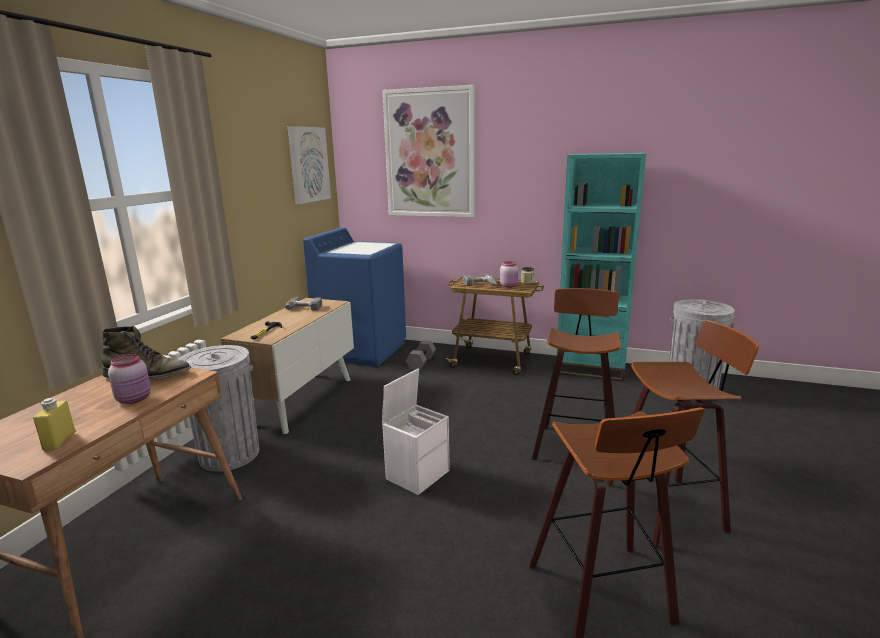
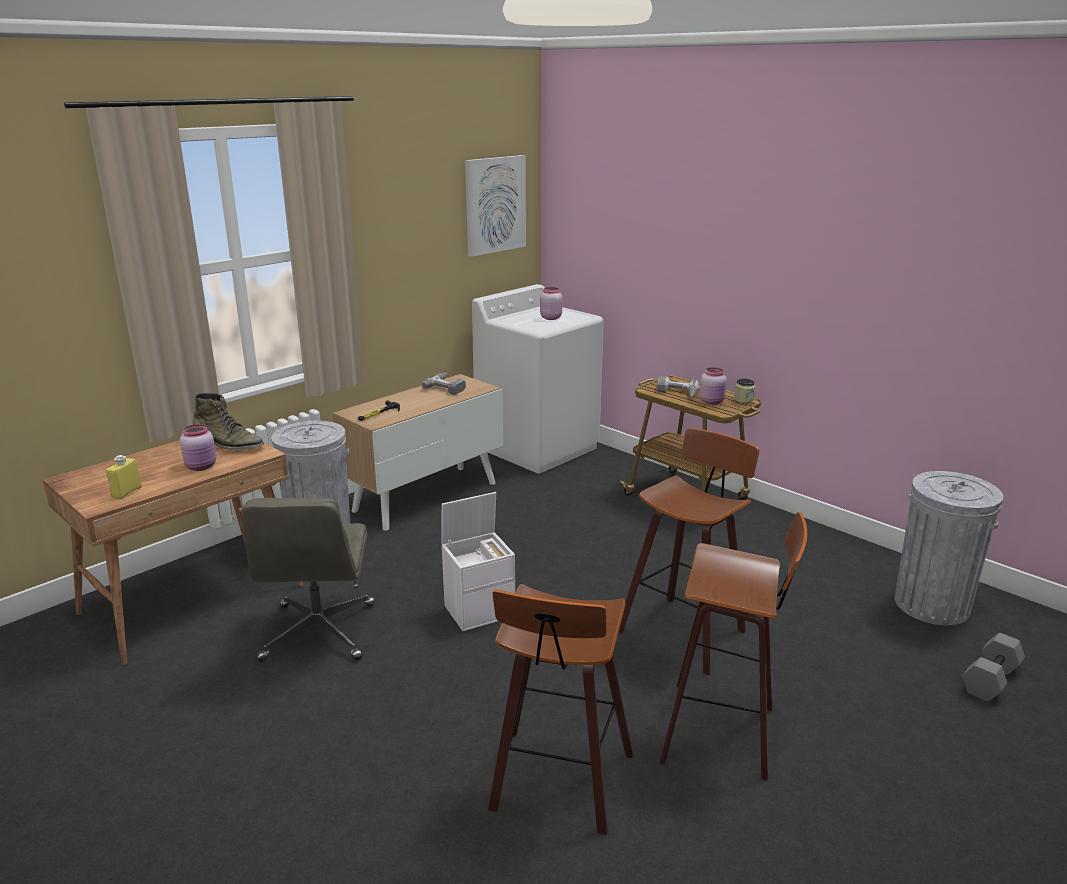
camera: 25 degrees right, 5 degrees up
blue washing machine [303,228,406,367] -> white washing machine [472,284,604,473]
picture [383,85,475,217] -> none
grey dumbbell [406,340,436,370] -> grey dumbbell moved to [962,633,1025,702]
turquoise bookcase [557,153,646,382] -> none
none -> grey office chair [241,498,375,662]
none -> pink jar [540,287,562,320]

